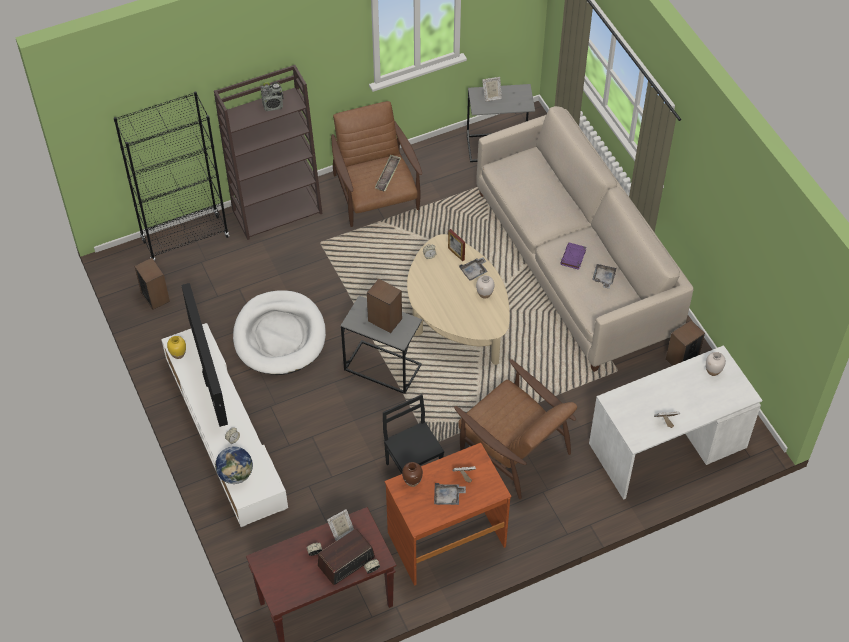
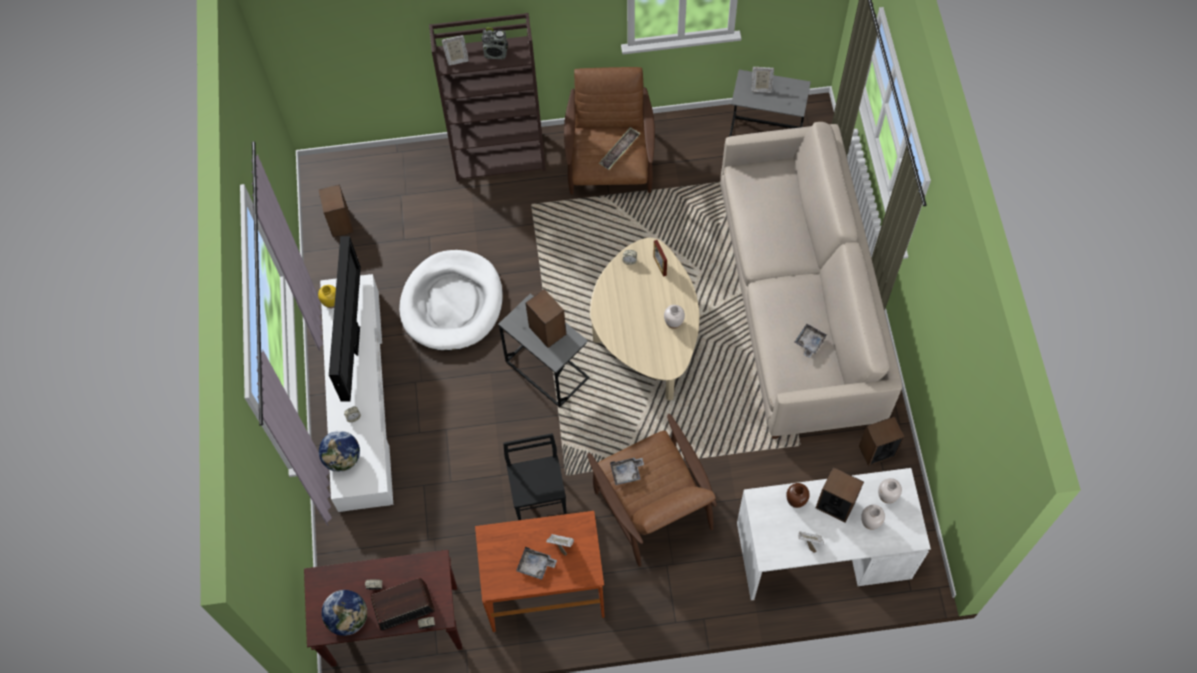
camera: 20 degrees right, 10 degrees up
black bookcase [114,91,229,261] -> none
picture frame [327,509,354,541] -> picture frame moved to [441,35,469,66]
brown vase [402,462,423,487] -> brown vase moved to [786,483,810,508]
grey tray [459,258,488,281] -> grey tray moved to [610,457,644,485]
purple book [560,243,586,270] -> none
none -> globe [321,590,367,636]
none -> speaker [816,467,864,523]
none -> white vase [861,505,885,530]

